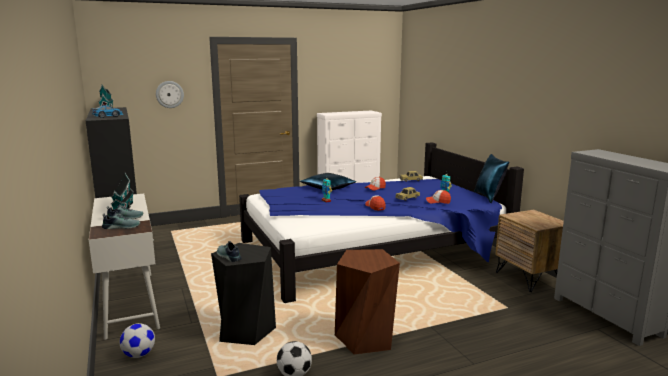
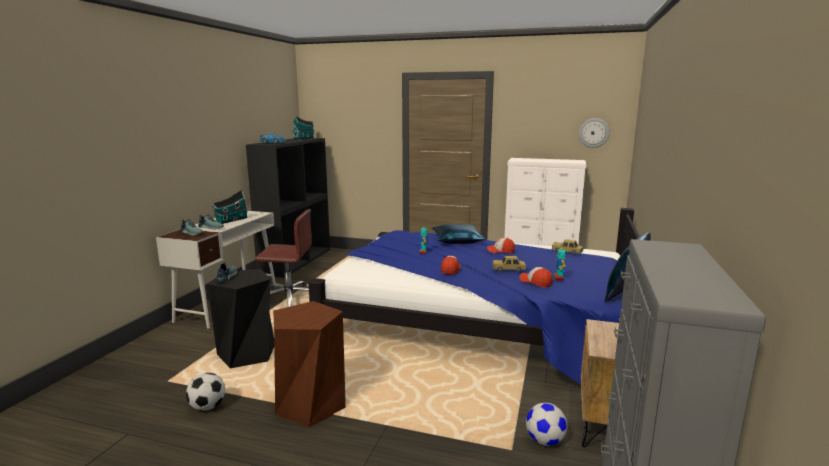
camera: 40 degrees right, 0 degrees up
football [120,323,155,358] -> football moved to [526,403,568,446]
wall clock [156,81,184,108] -> wall clock moved to [579,118,610,148]
none -> brown office chair [255,209,312,307]

